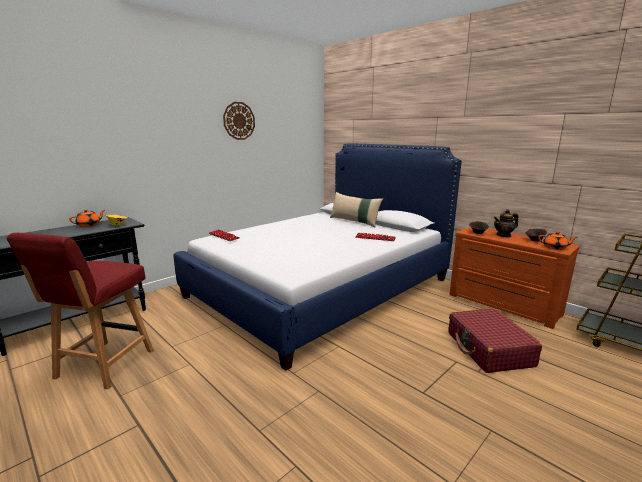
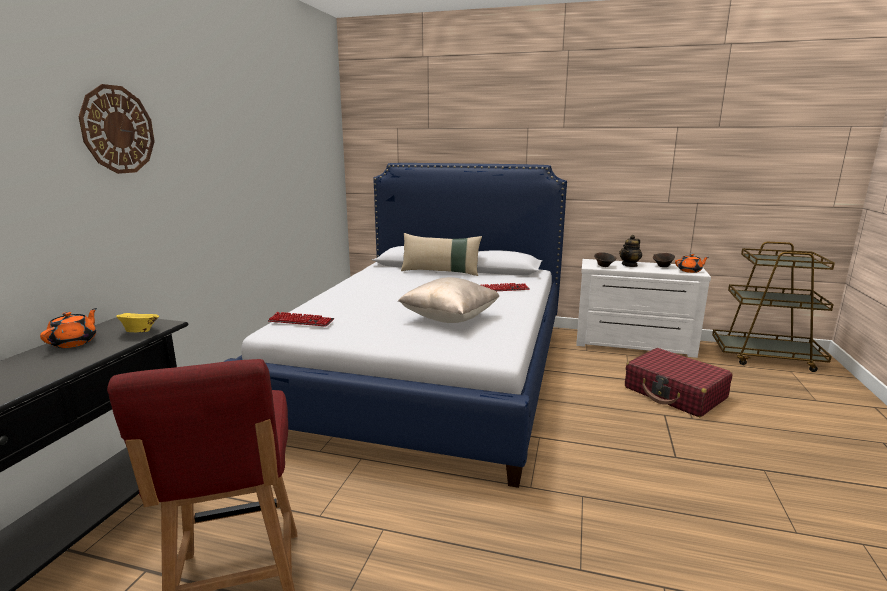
camera: 30 degrees left, 0 degrees up
wall clock [223,102,255,140] -> wall clock moved to [79,84,155,174]
brown dresser [449,227,580,329] -> white dresser [576,259,711,358]
none -> beige pillow [398,277,500,323]

